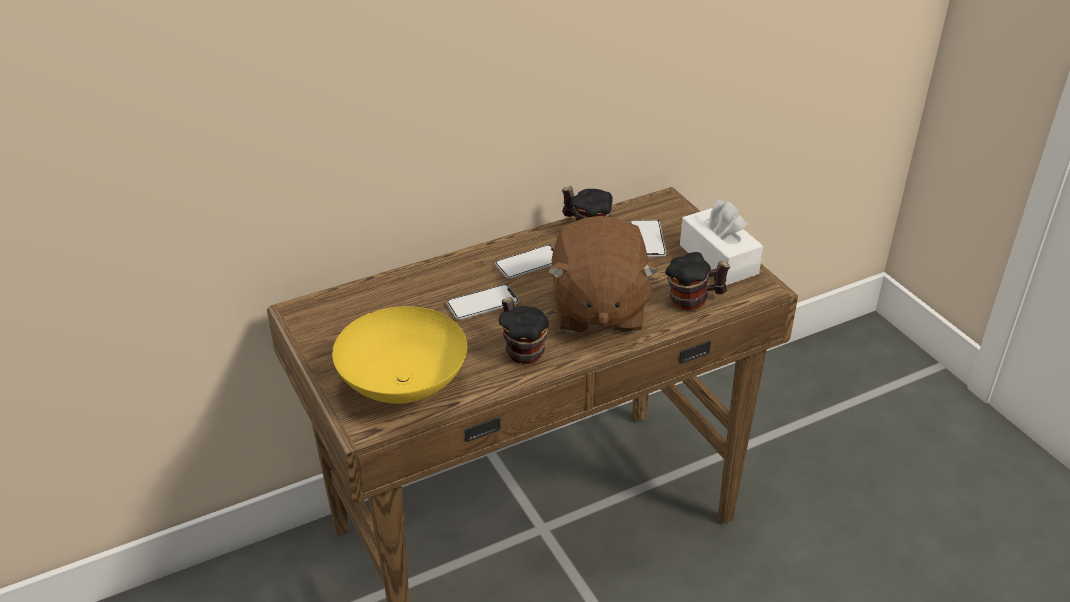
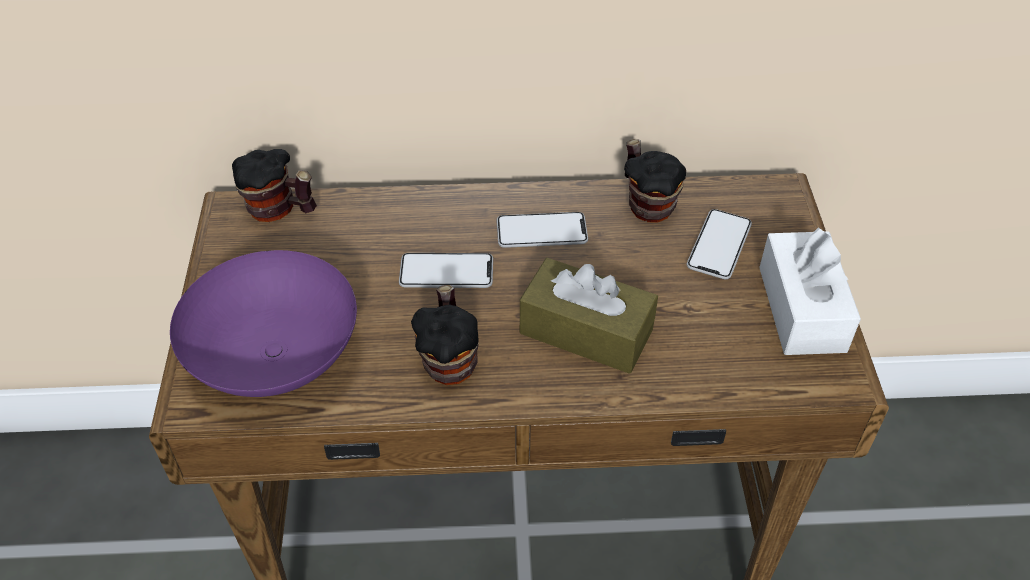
camera: 25 degrees right, 10 degrees up
yellow bowl [332,306,467,404] -> purple bowl [170,250,357,397]
brown plush toy [548,216,659,333] -> brown tissue box [520,258,658,374]
mug [665,252,730,311] -> mug moved to [232,149,317,222]

